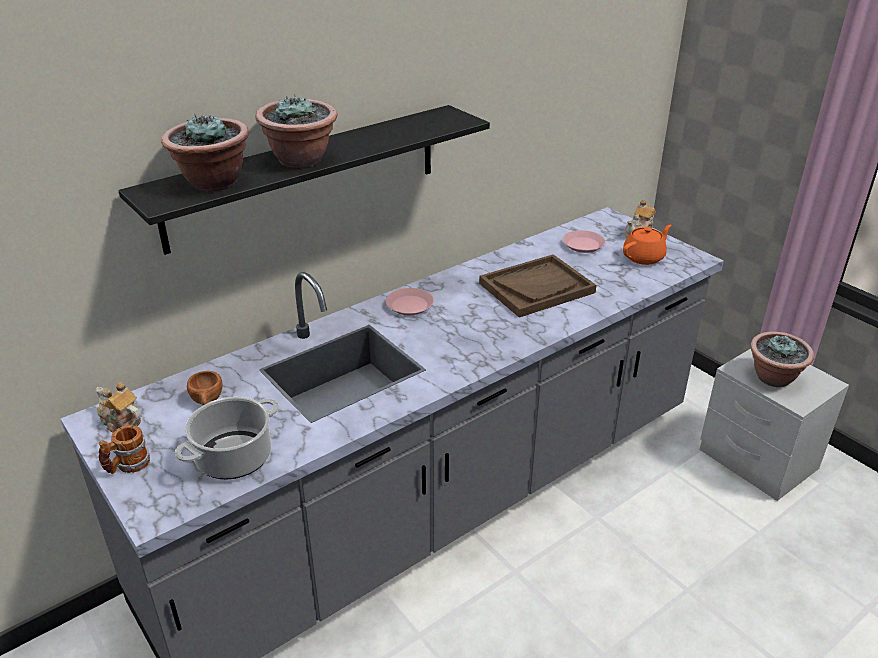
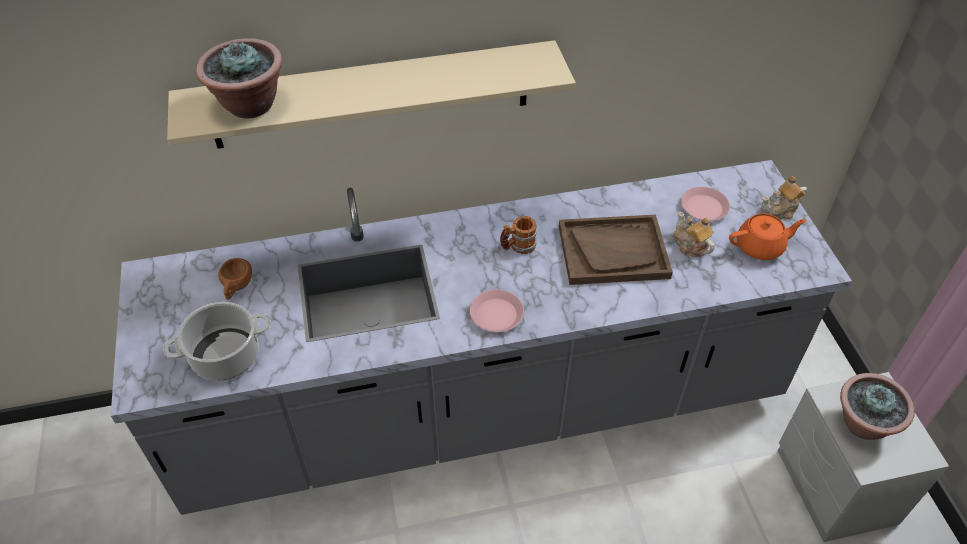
camera: 25 degrees right, 15 degrees up
teapot [95,382,141,432] -> teapot moved to [673,212,715,257]
mug [99,425,150,474] -> mug moved to [500,216,537,254]
black shelf [118,105,490,255] -> beige shelf [167,40,576,149]
potted plant [256,95,337,168] -> none
pink plate [386,288,434,315] -> pink plate moved to [470,290,524,332]

